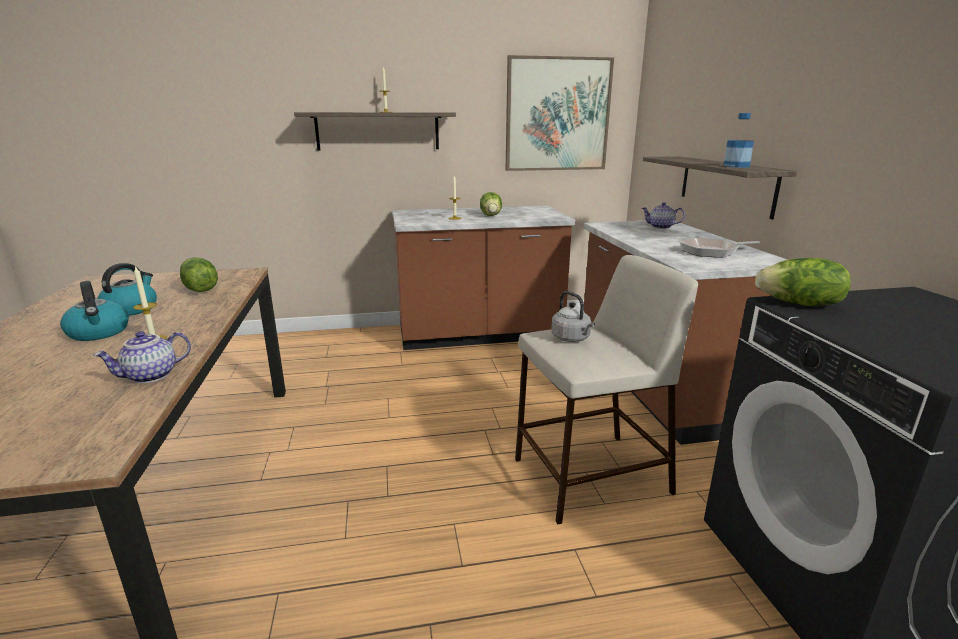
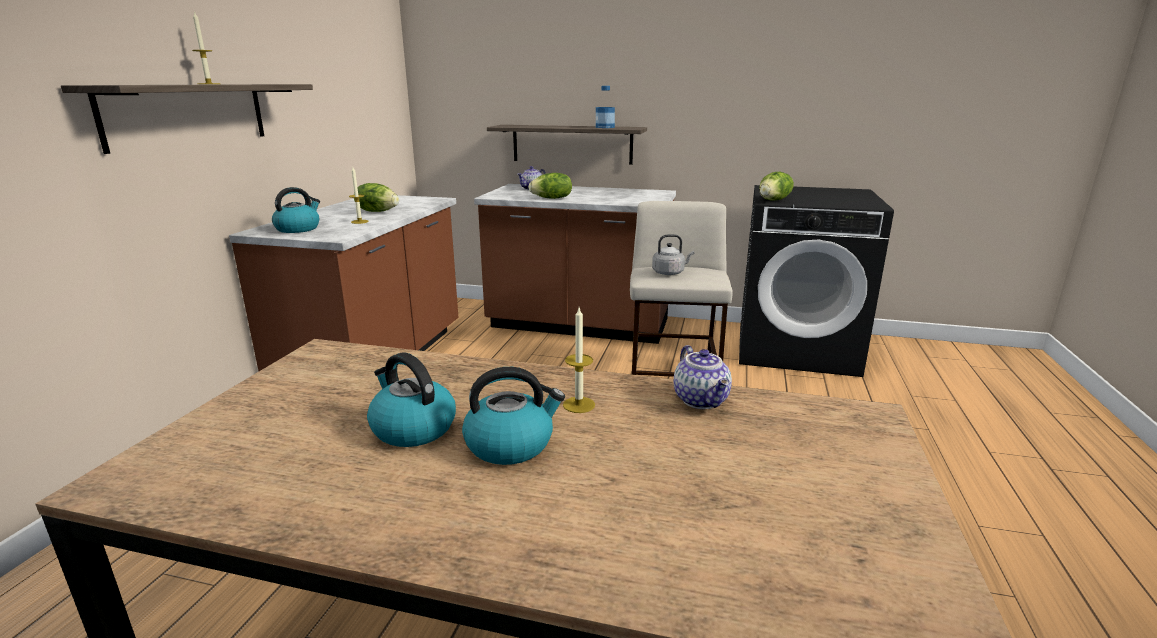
camera: 65 degrees left, 0 degrees up
lettuce [180,257,218,292] -> lettuce moved to [529,173,572,199]
picture [506,55,614,171] -> none
frying pan [679,238,760,258] -> none
none -> kettle [272,187,320,233]

